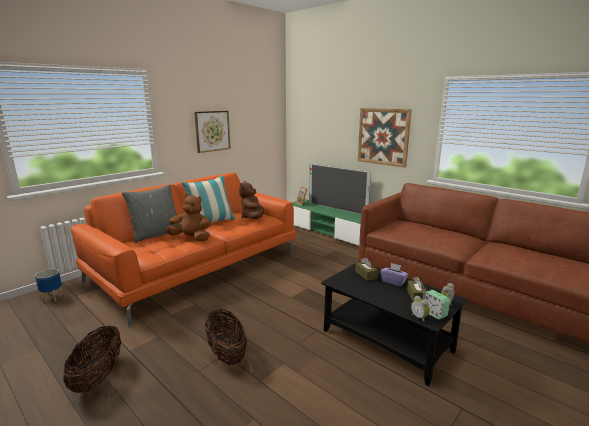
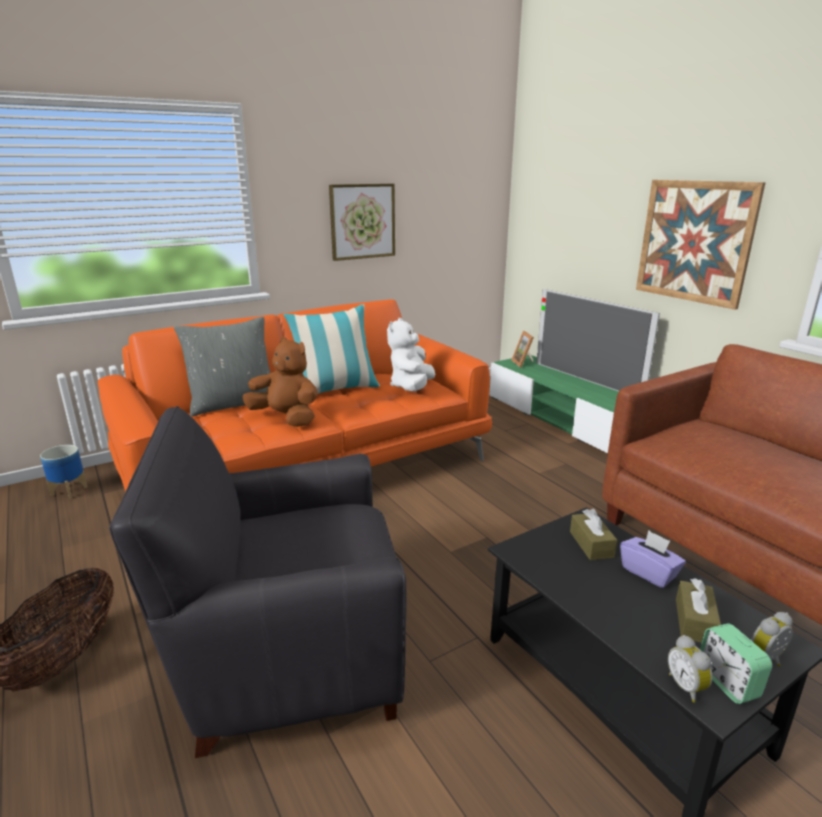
camera: 15 degrees right, 5 degrees up
basket [205,309,247,365] -> black armchair [109,406,406,758]
brown plush toy [239,181,265,219] -> white plush toy [387,318,435,391]

